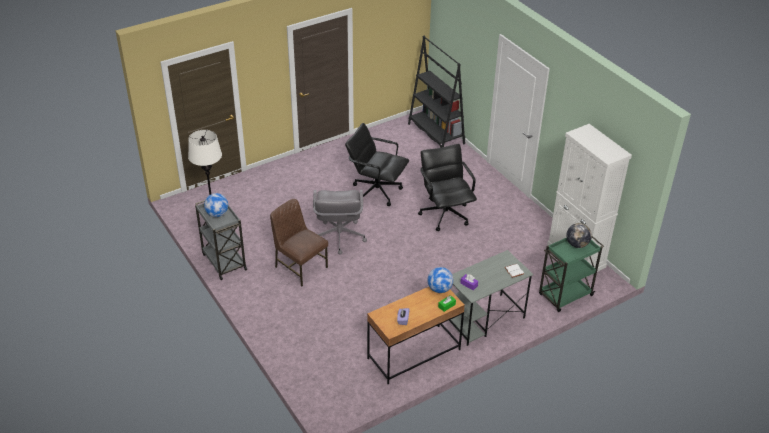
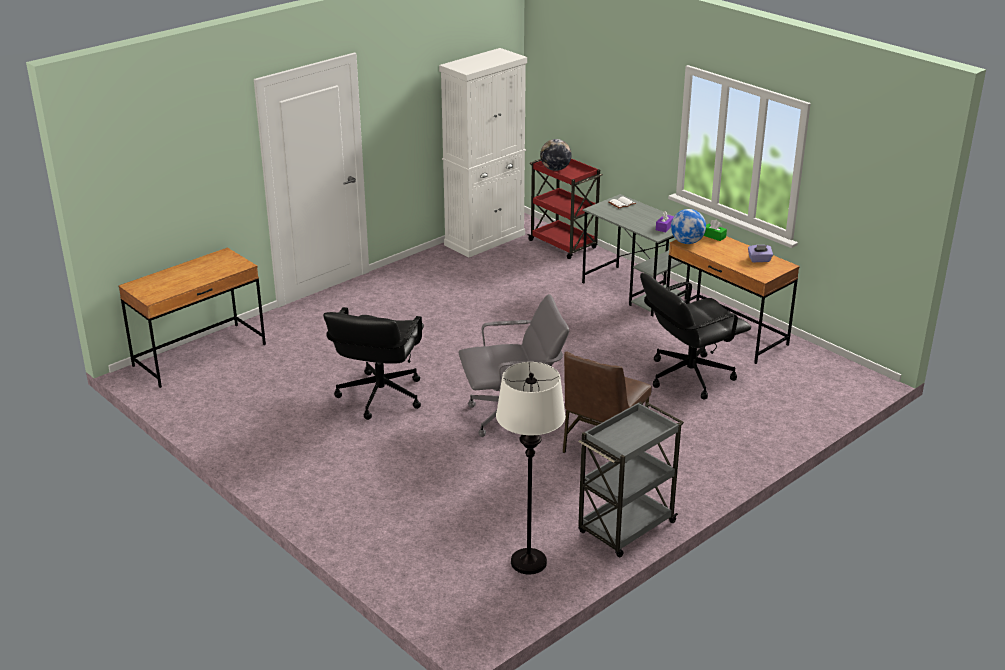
camera: 100 degrees left, 10 degrees down
globe [204,193,228,217] -> none
black bookcase [408,36,465,148] -> brown desk [118,247,266,388]
black office chair [418,144,477,231] -> black office chair moved to [640,273,751,400]
green cart [539,236,604,312] -> red cart [528,159,603,259]

